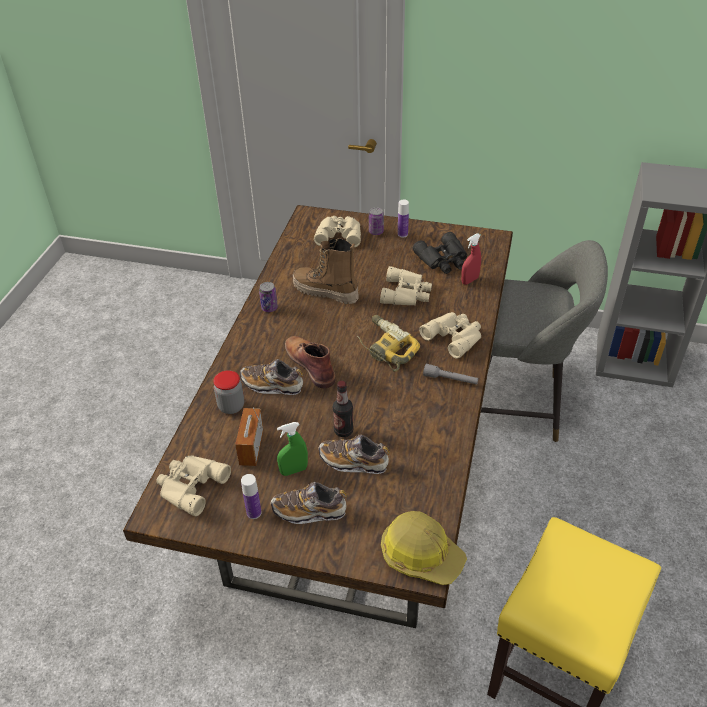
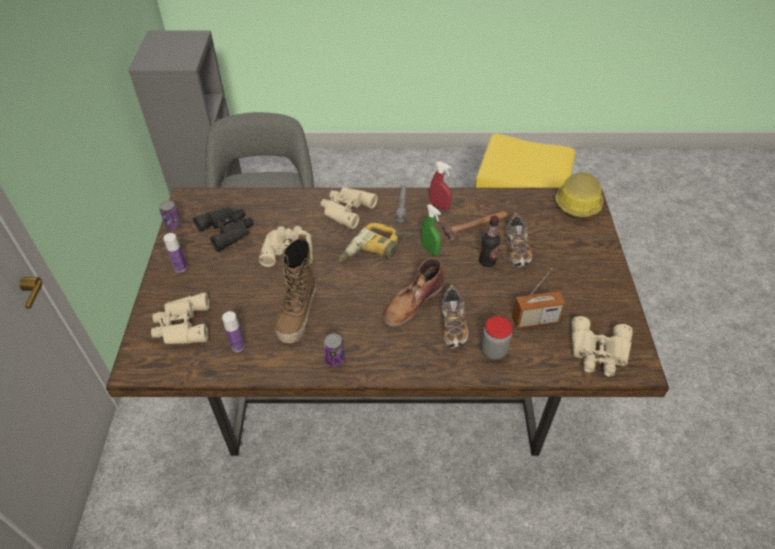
camera: 105 degrees left, 5 degrees up
bottle [241,474,262,519] -> bottle moved to [222,311,245,352]
shoe [271,482,347,524] -> none
green spray bottle [277,422,308,476] -> green spray bottle moved to [421,204,441,256]
can [369,207,384,235] -> can moved to [160,200,182,230]
red spray bottle [461,233,481,285] -> red spray bottle moved to [429,162,452,210]
none -> hammer [442,211,507,241]

